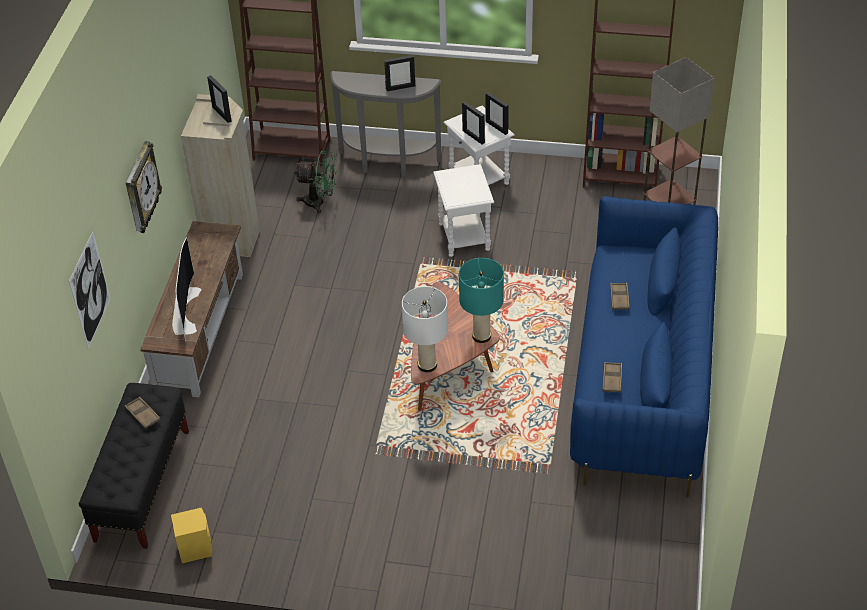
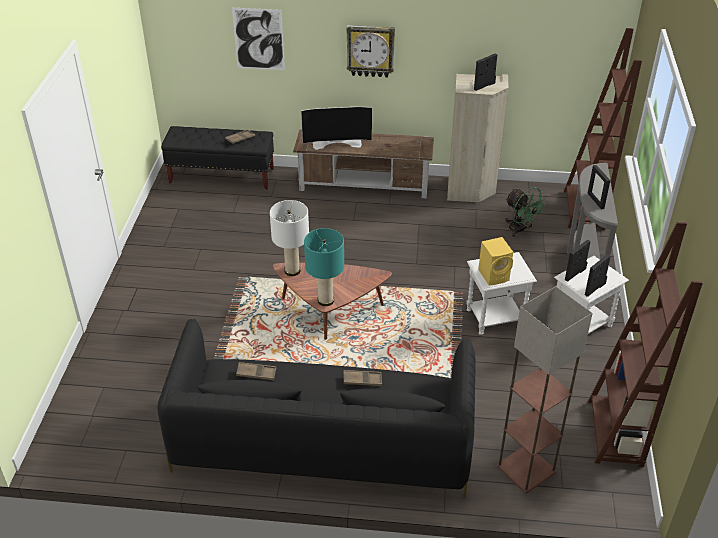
camera: 85 degrees right, 5 degrees down
yellow speaker [171,508,212,563] -> yellow speaker moved to [478,237,513,285]
green fan [294,151,337,213] -> green fan turned 45 degrees counterclockwise [505,187,547,237]
blue sofa [570,196,718,497] -> black sofa [157,319,476,499]

